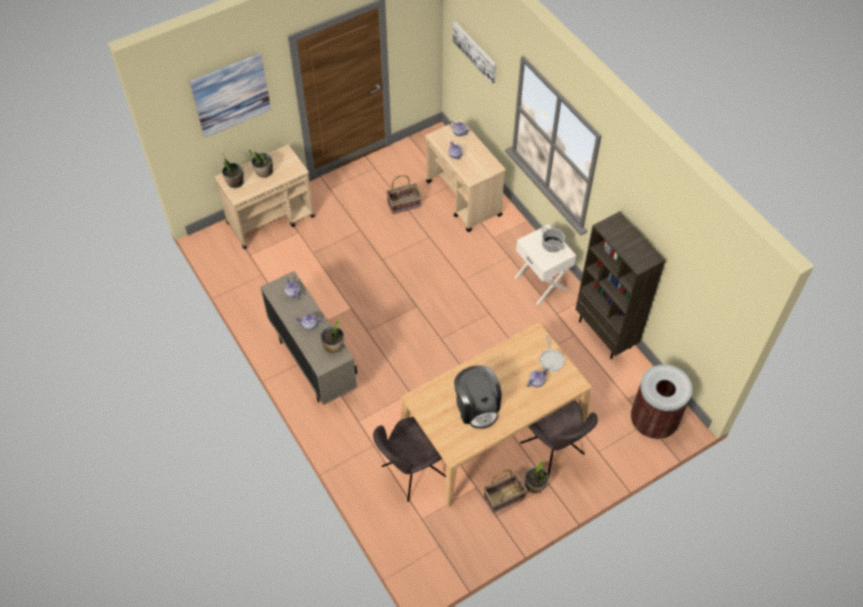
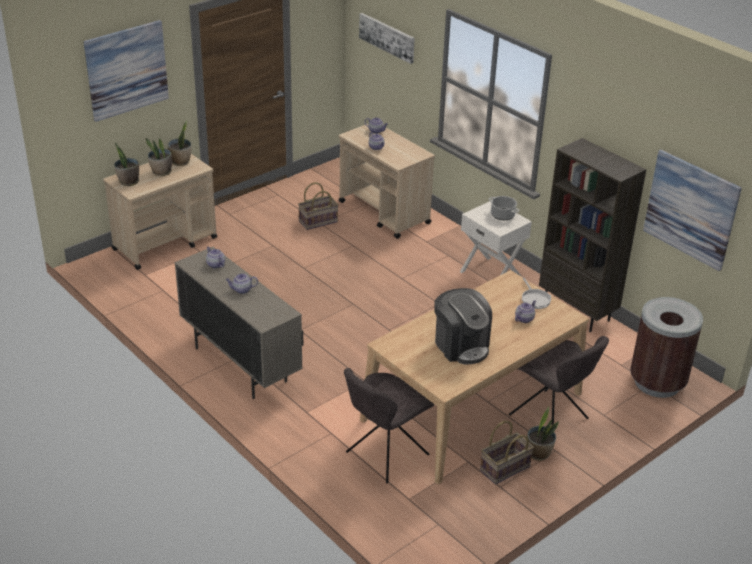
camera: 10 degrees left, 20 degrees down
potted plant [320,319,344,353] -> potted plant moved to [167,121,191,166]
none -> picture [643,150,742,271]

